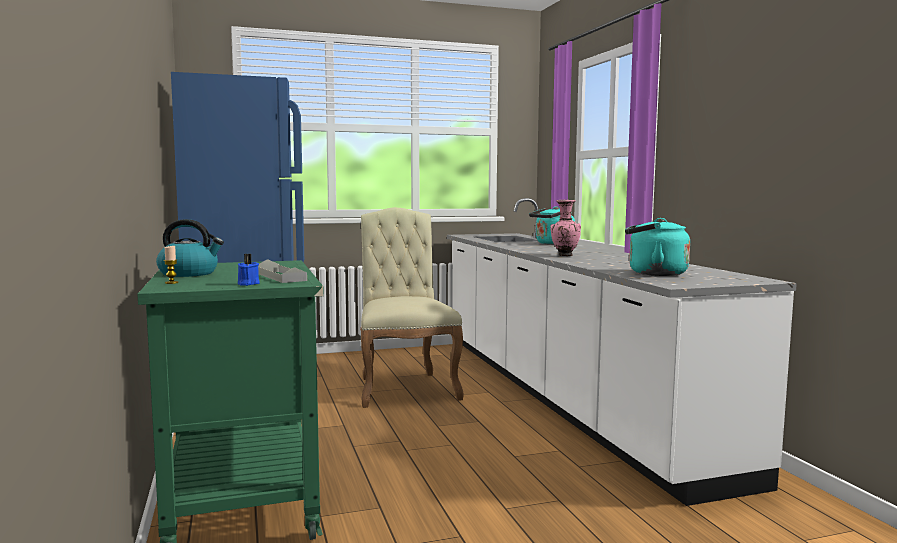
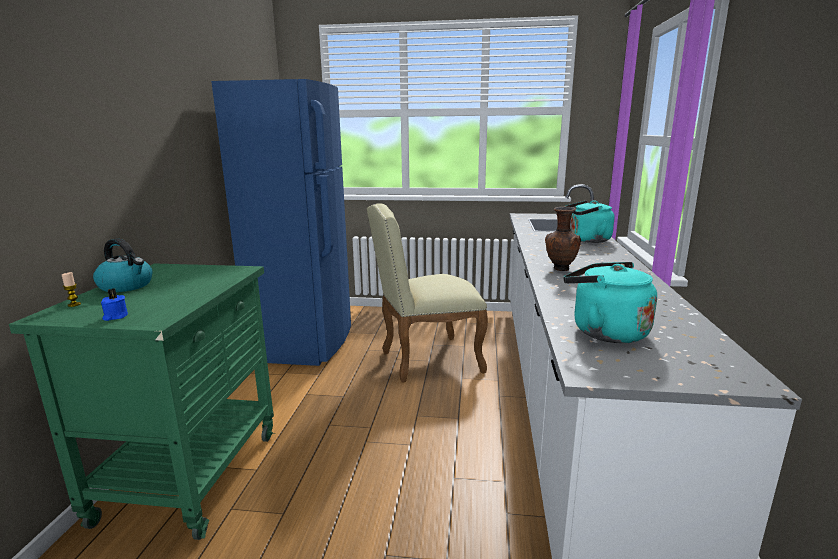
camera: 25 degrees right, 10 degrees up
grey tray [258,259,307,283] -> none
beige chair [360,207,463,408] -> beige chair turned 120 degrees counterclockwise [367,203,488,383]
pink vase [551,200,581,256] -> brown vase [545,207,581,271]

